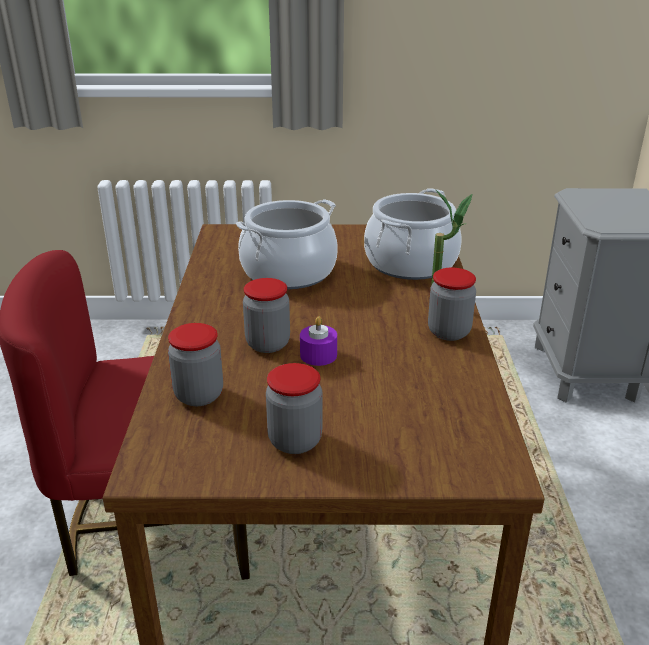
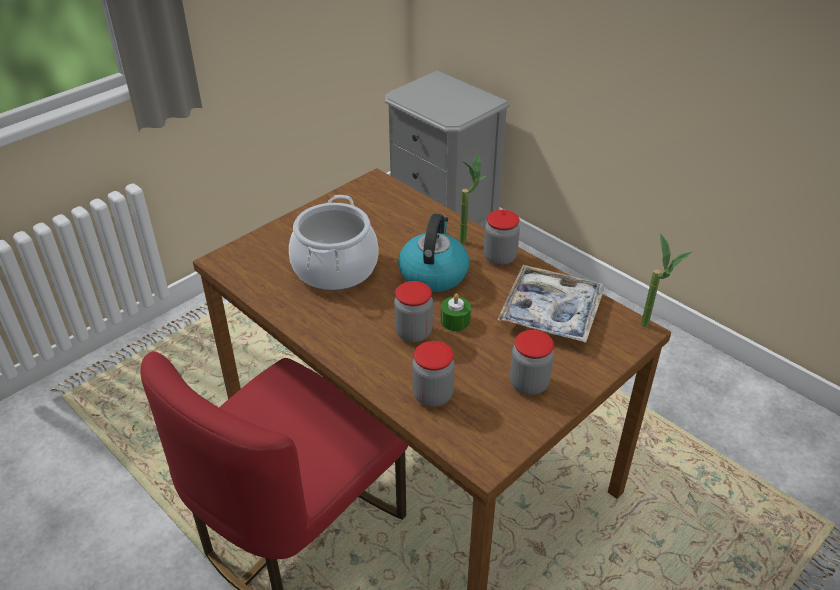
camera: 45 degrees left, 10 degrees up
purple candle [300,316,337,366] -> green candle [441,293,471,331]
cooking pot [364,188,462,280] -> none
none -> kettle [398,213,469,292]
none -> tray [498,265,604,343]
none -> potted plant [641,234,692,327]

